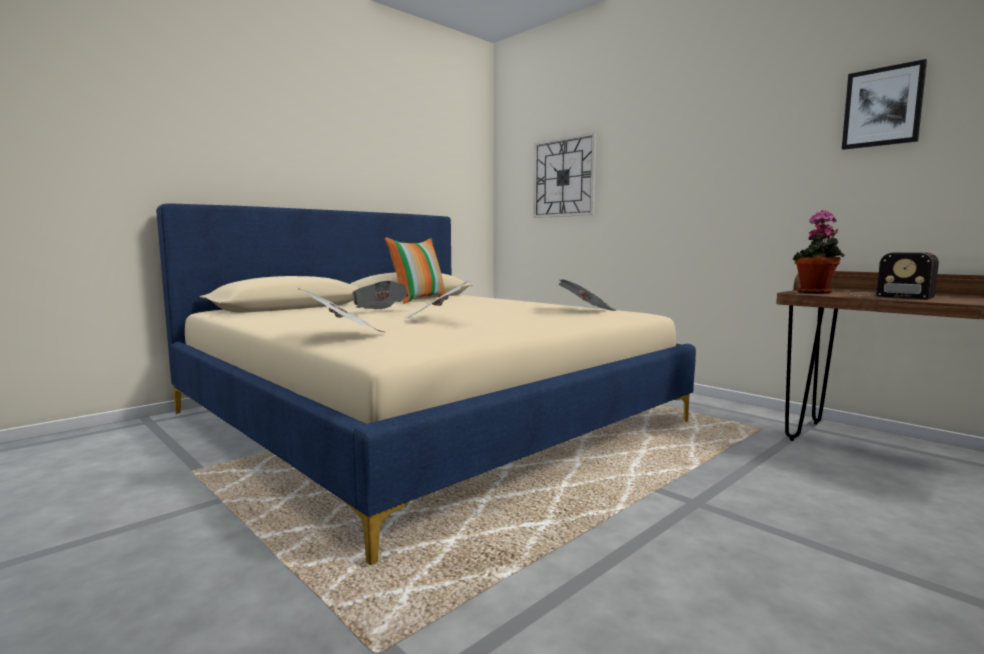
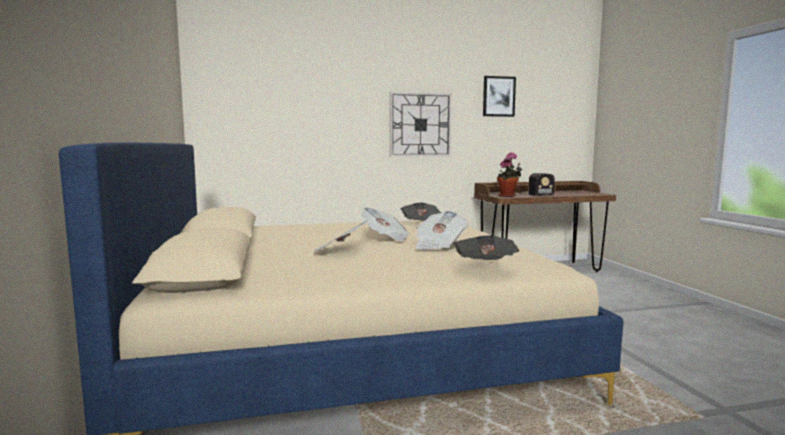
camera: 60 degrees left, 0 degrees up
pillow [385,238,446,304] -> none
wall clock [533,132,596,218] -> wall clock moved to [390,92,452,157]
none -> newspaper [360,207,410,242]

